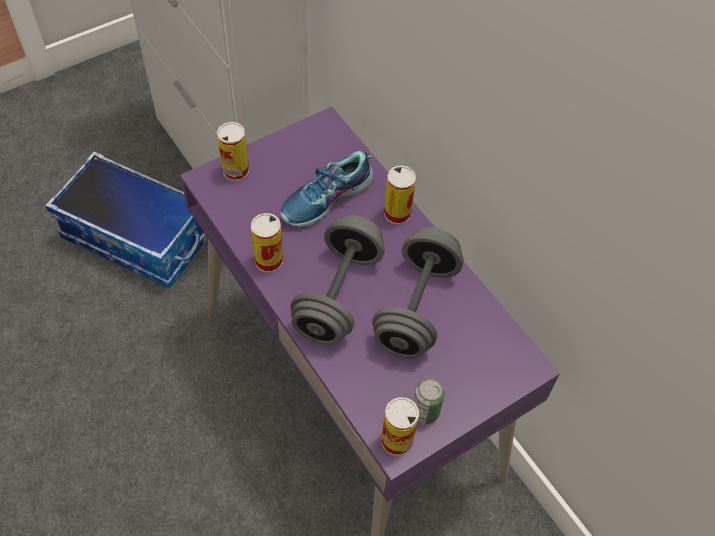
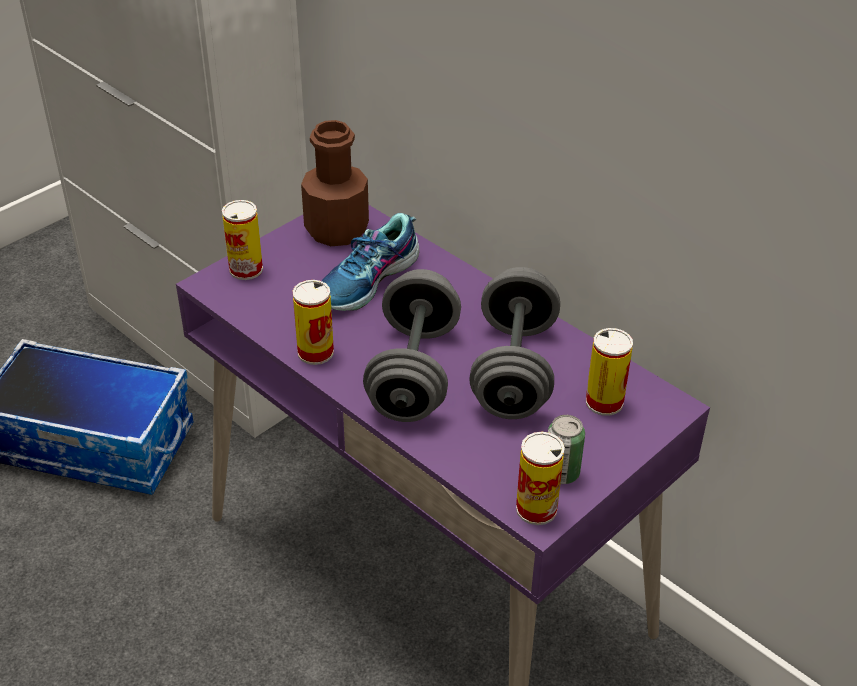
camera: 10 degrees left, 15 degrees down
can [384,166,416,225] -> can moved to [586,328,633,416]
none -> brown bottle [301,120,369,246]

